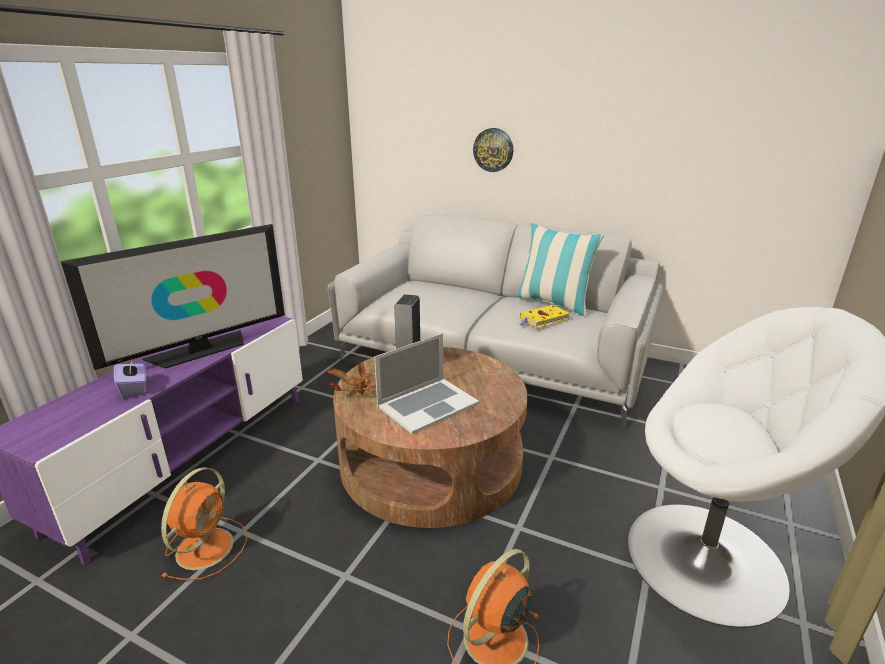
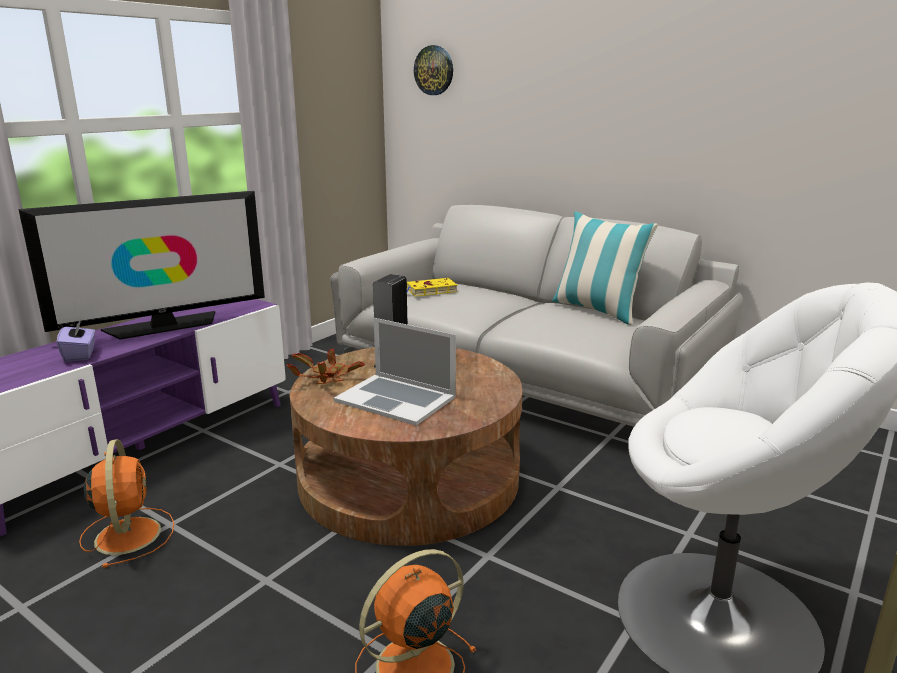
camera: 10 degrees right, 5 degrees down
orange fan [161,467,247,580] -> orange fan turned 45 degrees counterclockwise [79,439,174,568]
laptop [374,333,479,434] -> laptop turned 60 degrees clockwise [334,318,456,425]
wall clock [473,128,513,172] -> wall clock moved to [414,45,453,95]
yellow book [520,305,570,328] -> yellow book moved to [407,278,458,297]

